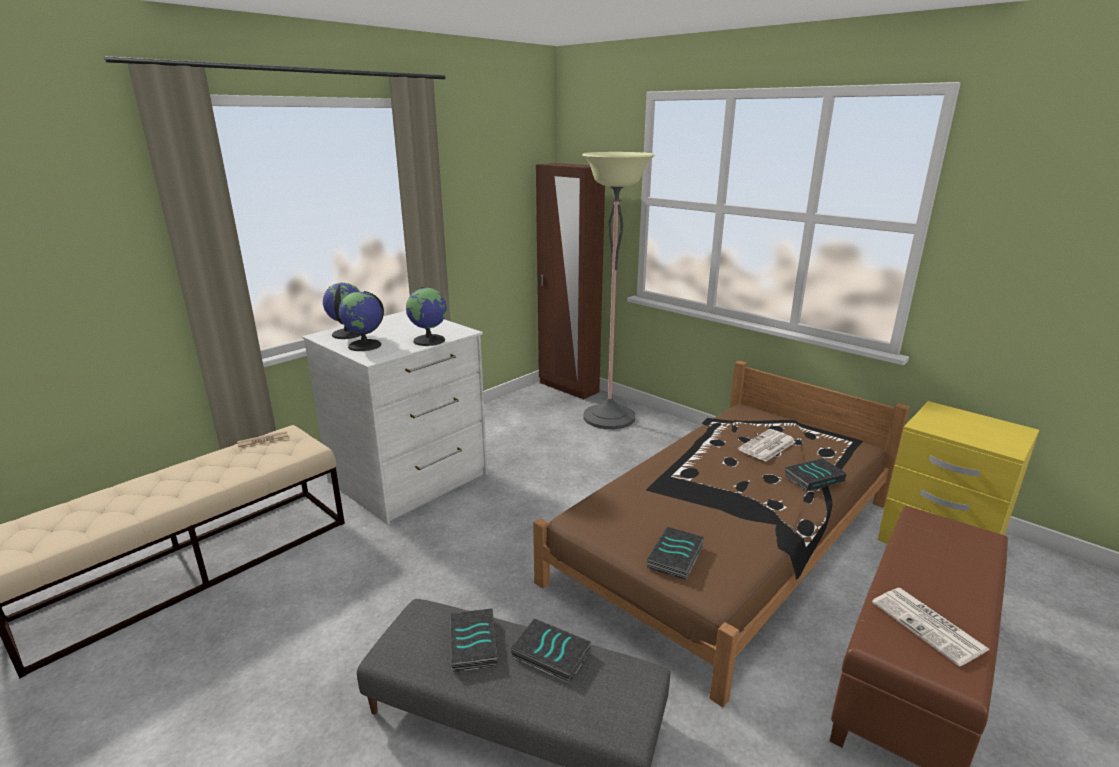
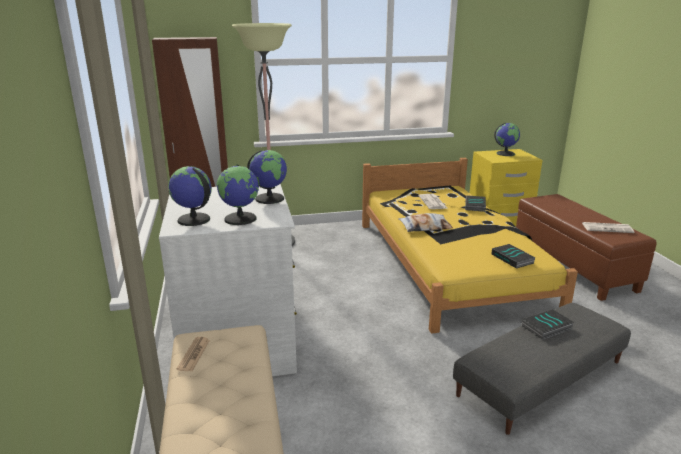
camera: 55 degrees left, 0 degrees up
book [450,608,498,672] -> none
brown bed [533,361,910,707] -> yellow bed [362,158,578,334]
none -> pillow [398,213,453,232]
none -> globe [494,123,520,156]

